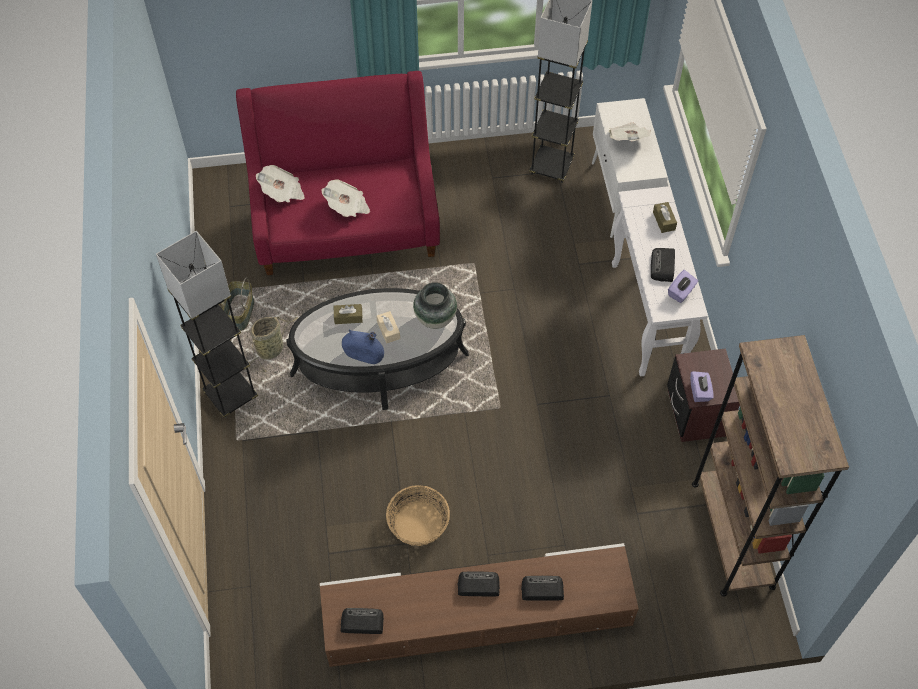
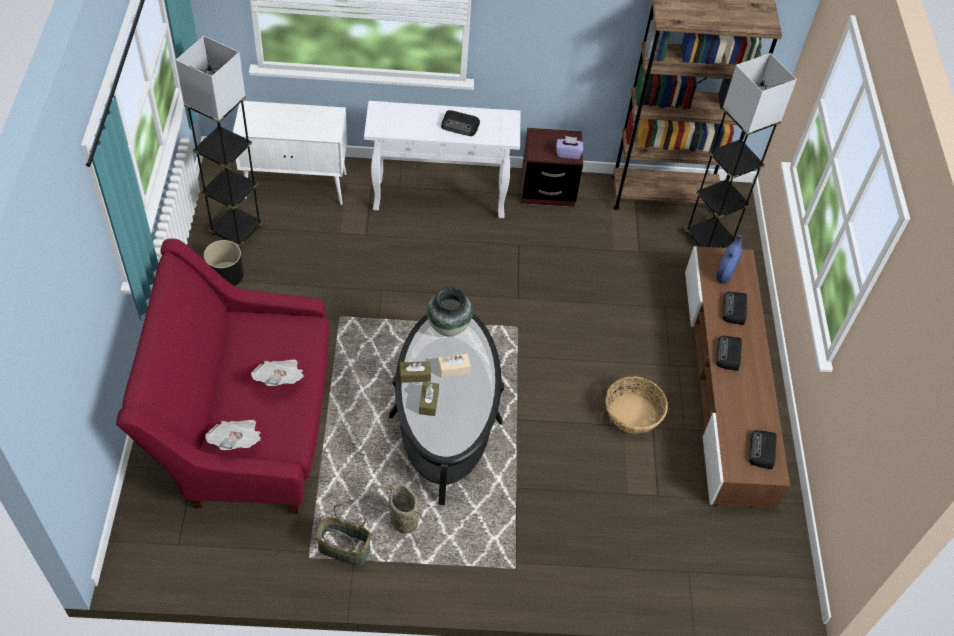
camera: 85 degrees left, 5 degrees down
grey floor lamp [156,231,258,418] -> grey floor lamp moved to [685,53,797,248]
blue vase [342,330,384,364] -> blue vase moved to [716,235,744,284]
newspaper [609,123,651,141] -> none
brown tissue box [653,202,677,233] -> brown tissue box moved to [400,361,431,383]
purple tissue box [668,270,698,303] -> none
none -> black planter [204,240,244,286]

